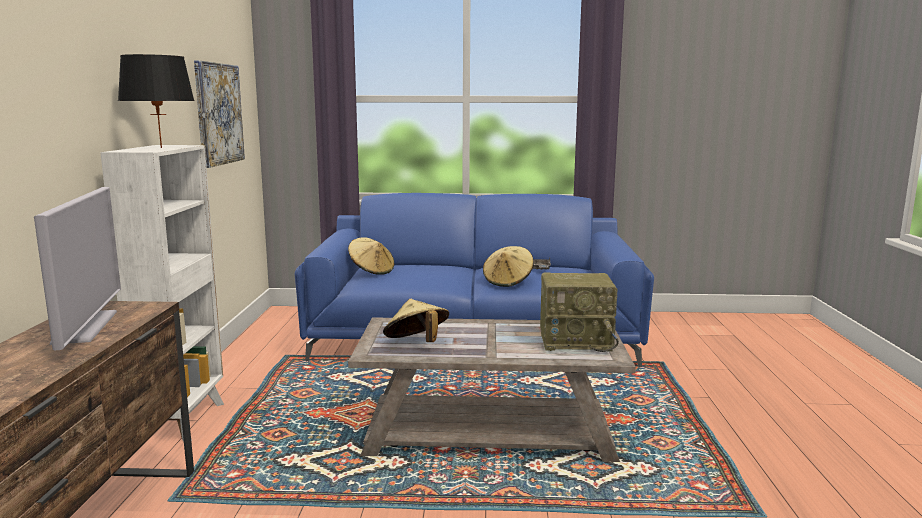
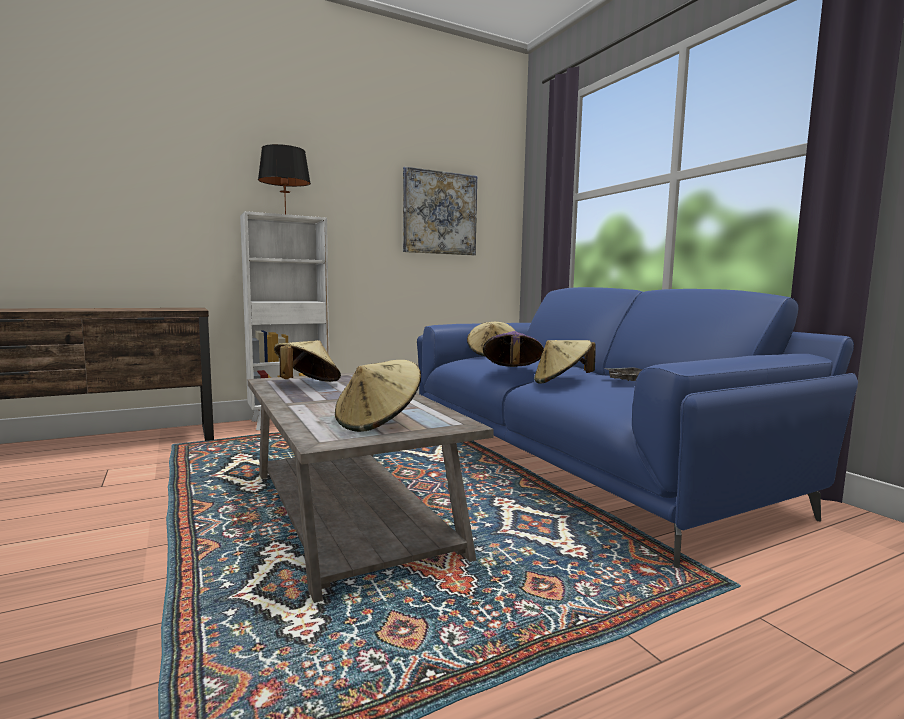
camera: 60 degrees right, 5 degrees down
television [34,187,121,350] -> none
radio [540,273,619,352] -> beige hat [335,360,421,432]
none -> purple hat [483,331,544,367]

